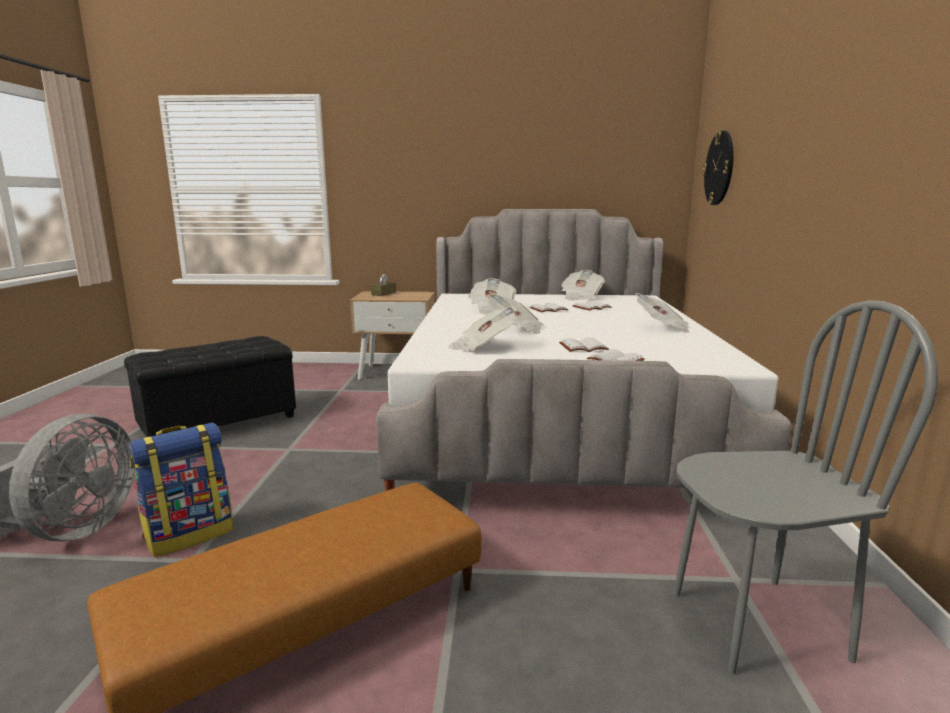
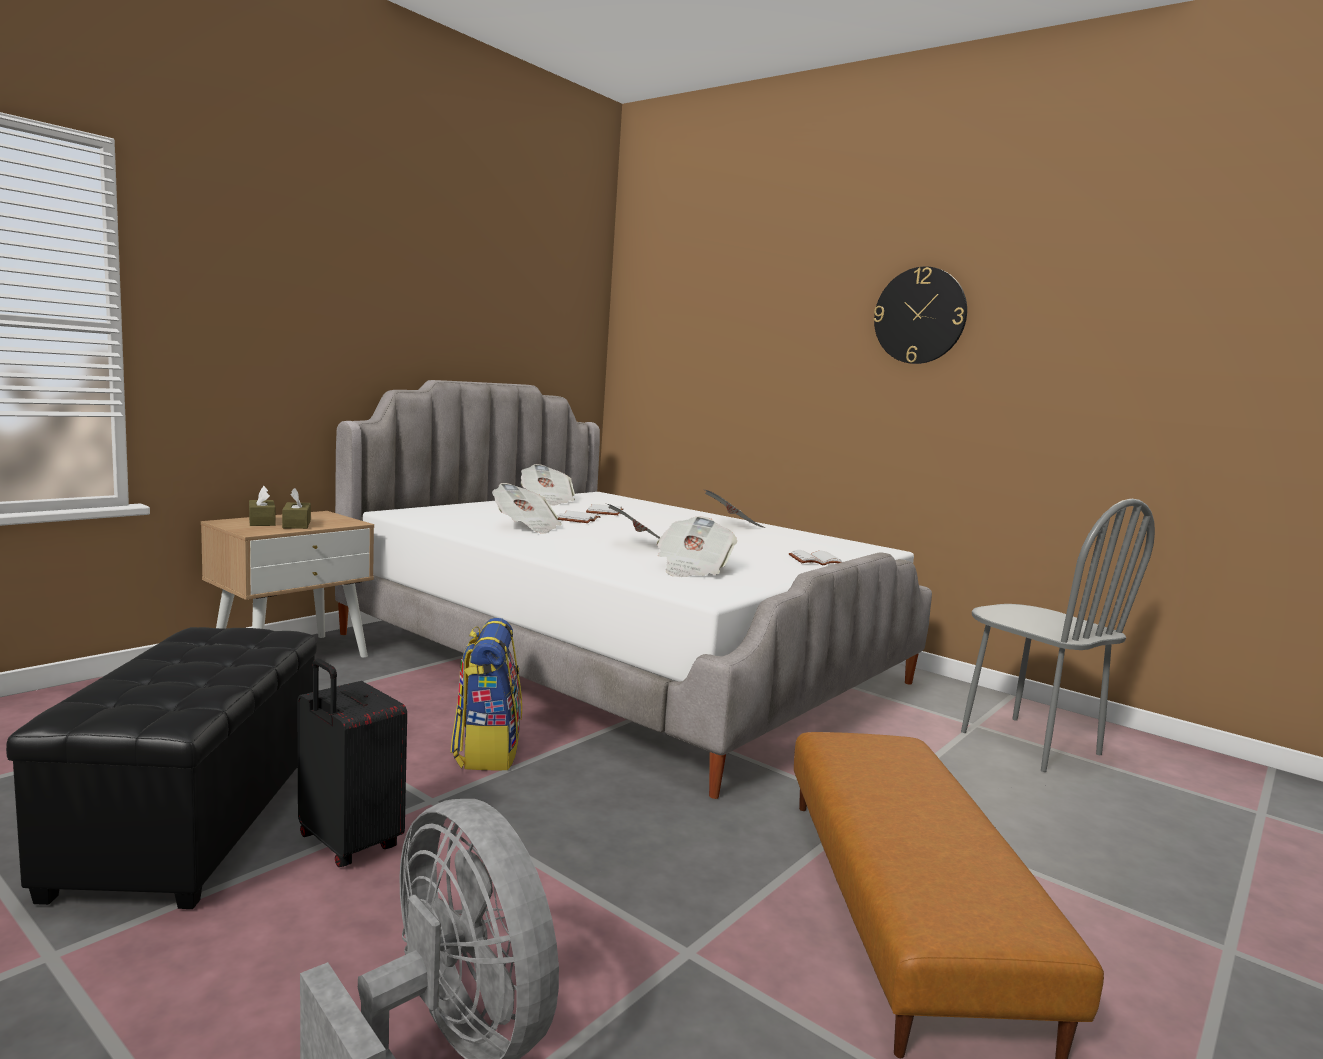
camera: 55 degrees left, 5 degrees down
backpack [129,423,233,557] -> backpack moved to [450,618,522,770]
white book [559,338,609,352] -> none
grey chair [674,300,938,674] -> grey chair turned 120 degrees clockwise [961,499,1155,772]
wall clock [702,131,734,205] -> wall clock moved to [874,266,967,364]
none -> brown tissue box [282,488,311,529]
none -> black suitcase [298,659,407,867]

